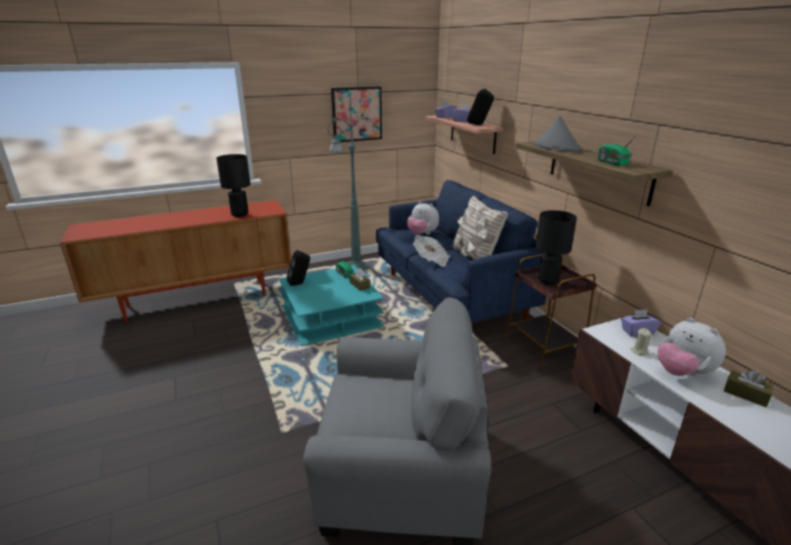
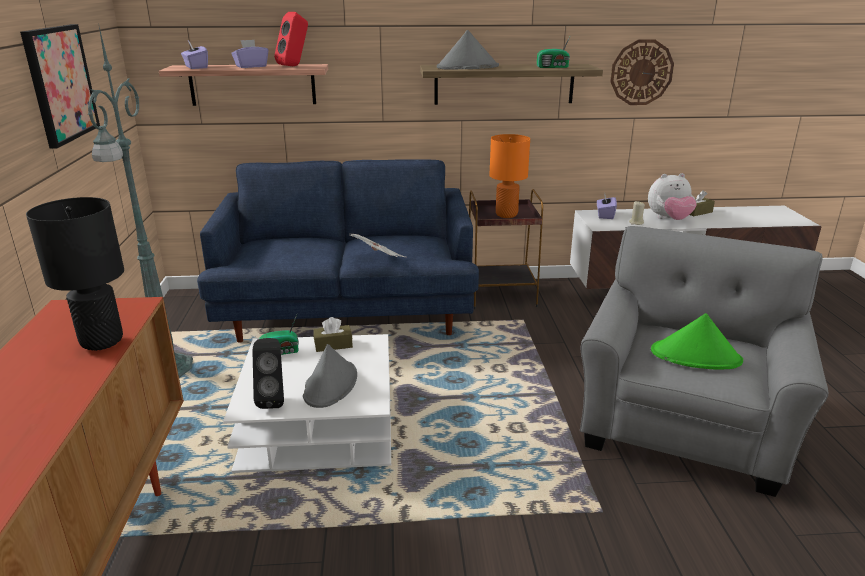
camera: 70 degrees left, 0 degrees up
turquoise coffee table [279,265,384,346] -> white coffee table [223,334,391,473]
plush toy [407,202,439,235] -> none
beige pillow [453,196,508,260] -> none
black speaker [467,89,494,125] -> red speaker [274,12,308,66]
black table lamp [535,210,577,285] -> orange table lamp [489,134,530,218]
none -> grey hat [303,344,357,408]
none -> wall clock [610,39,674,105]
none -> green hat [651,313,743,370]

